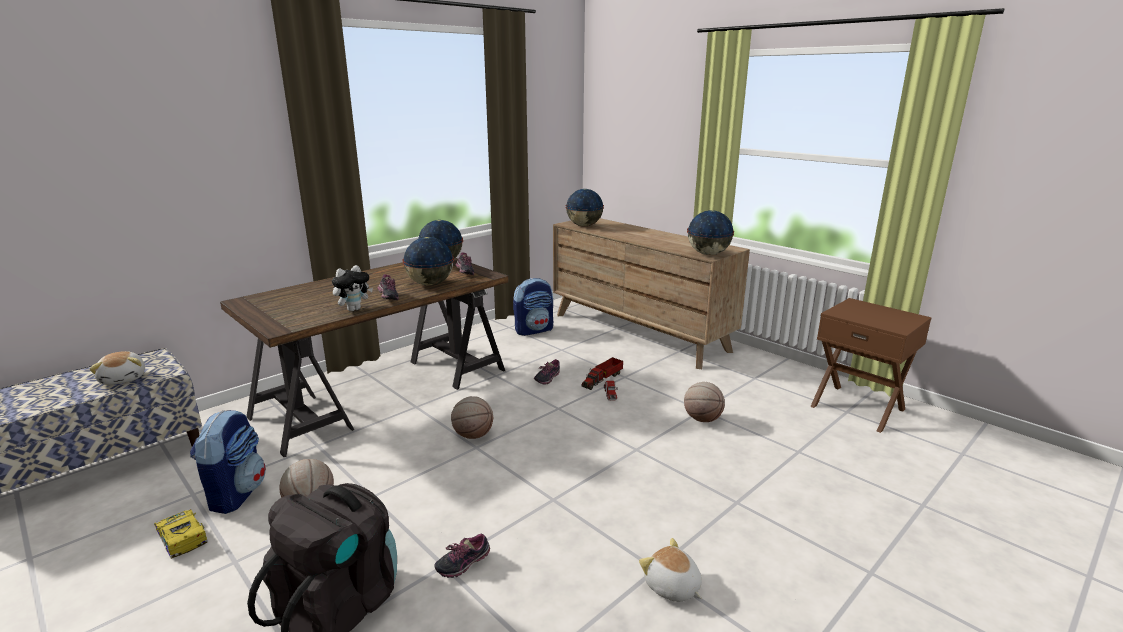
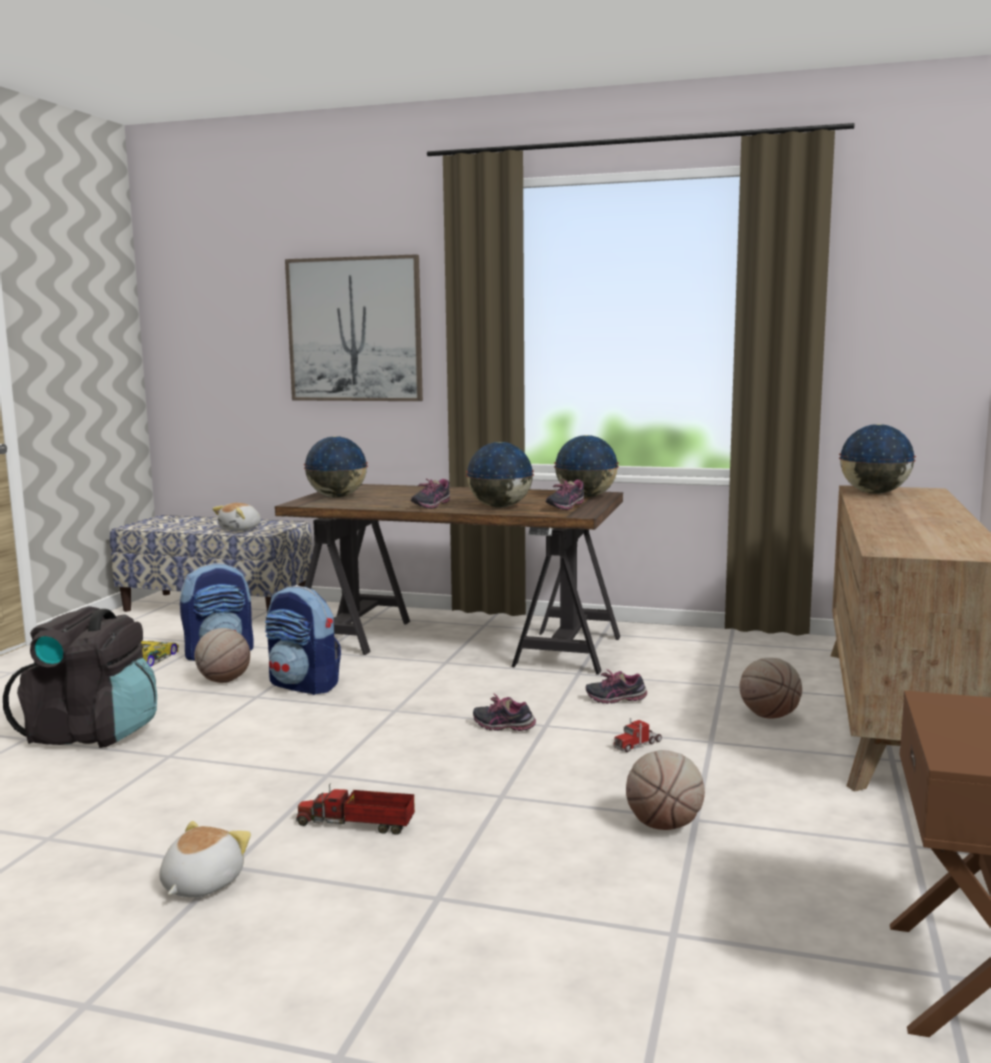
camera: 60 degrees right, 10 degrees down
plush toy [332,265,373,312] -> none
shoe [434,534,490,578] -> shoe moved to [473,693,536,731]
basketball [451,396,493,439] -> basketball moved to [740,658,802,718]
backpack [513,278,553,336] -> backpack moved to [265,586,341,695]
toy truck [582,357,623,390] -> toy truck moved to [296,783,415,835]
globe [687,210,734,255] -> globe moved to [304,436,368,498]
none -> picture [285,254,423,401]

